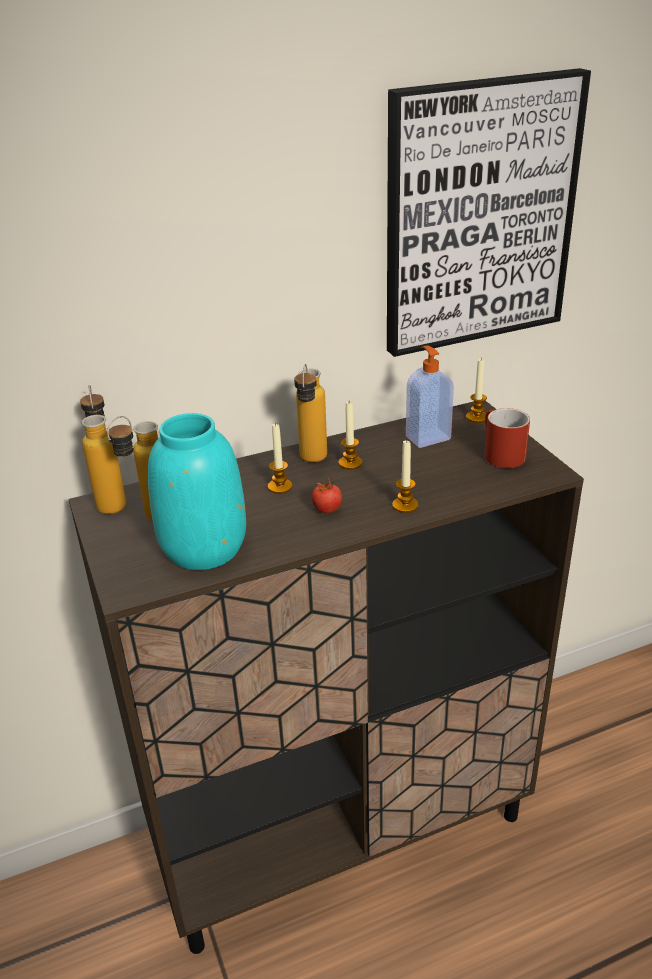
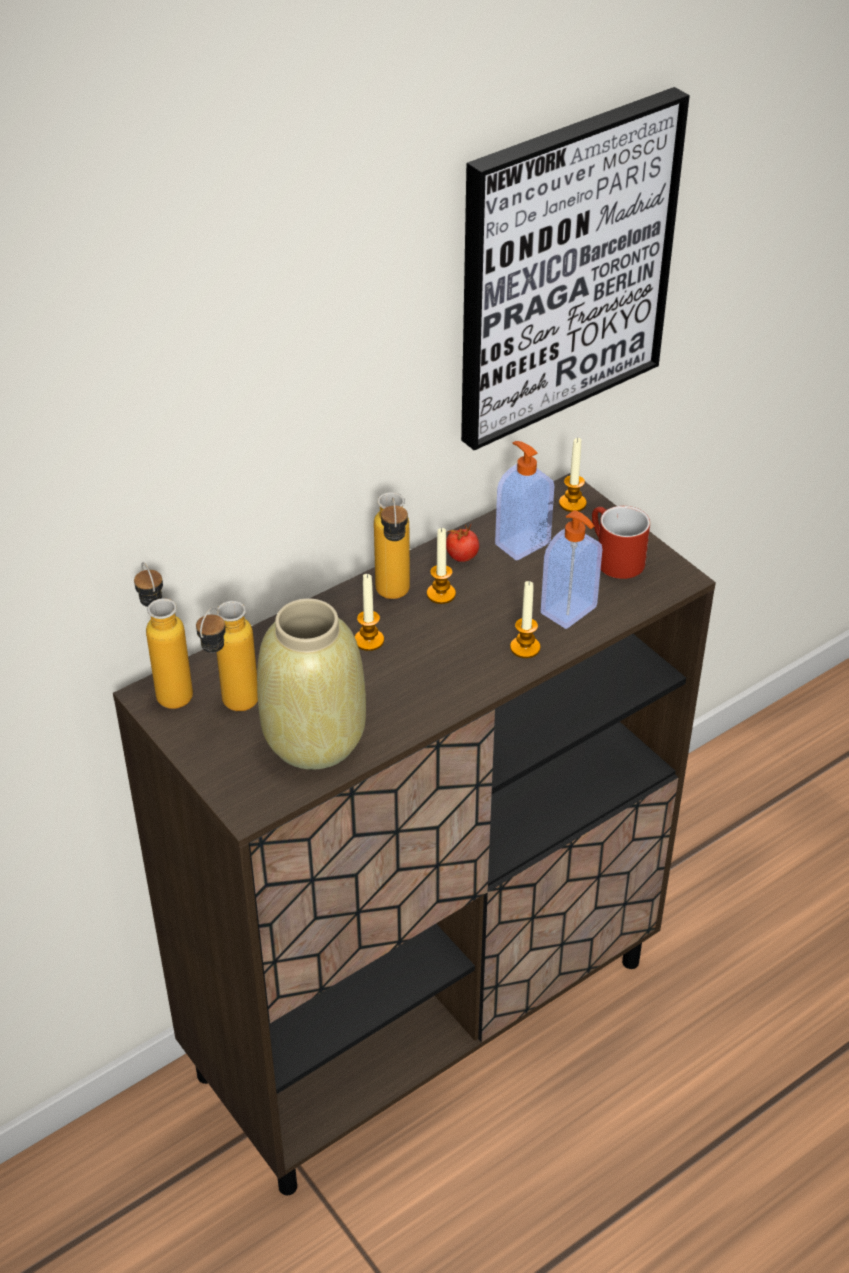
camera: 15 degrees left, 10 degrees up
turquoise vase [148,413,246,570] -> beige vase [257,598,366,770]
tomato [312,479,342,513] -> tomato moved to [446,523,479,562]
none -> soap dispenser [541,510,602,629]

